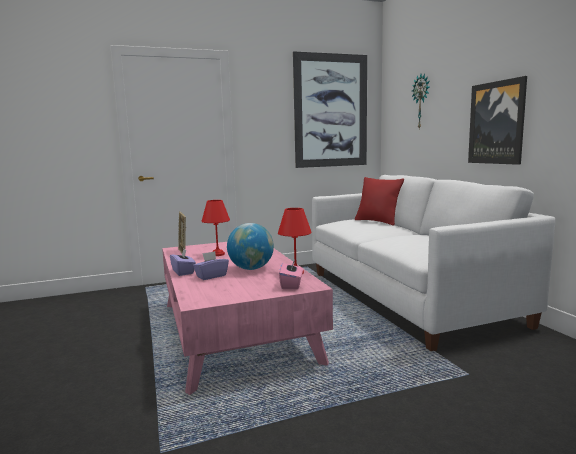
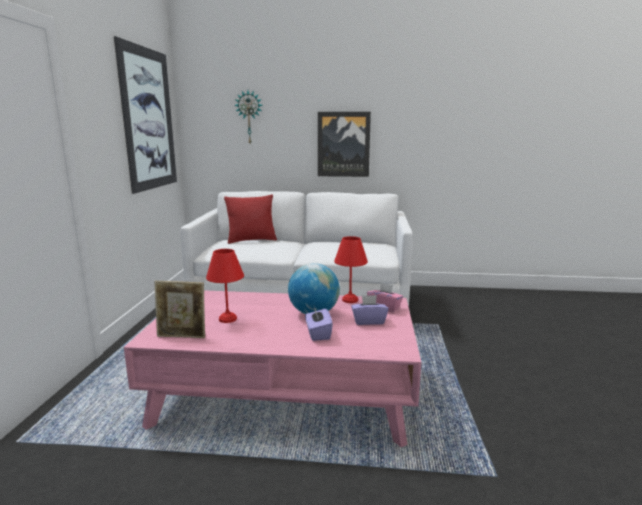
camera: 65 degrees left, 5 degrees up
purple tissue box [170,249,196,276] -> purple tissue box moved to [351,295,388,325]

